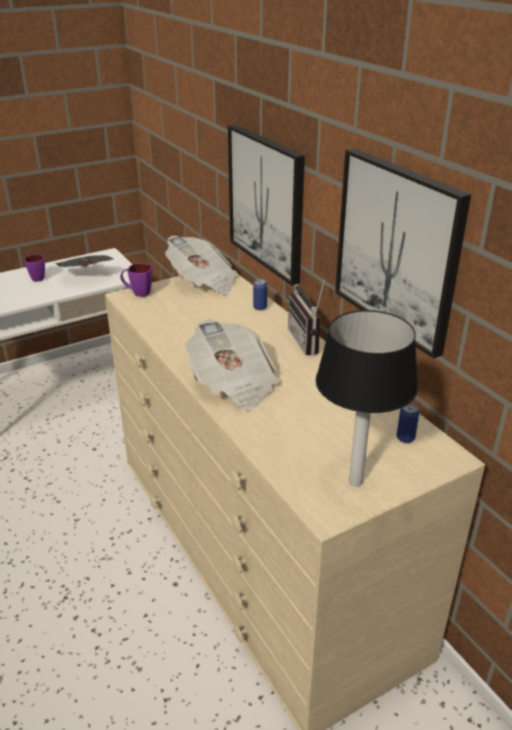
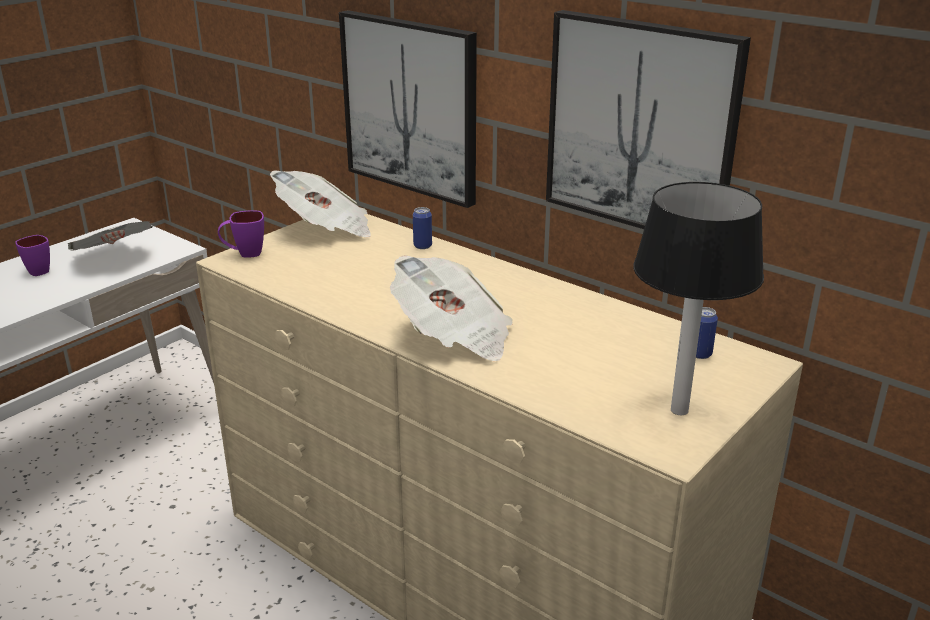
camera: 20 degrees left, 5 degrees down
radio [288,277,325,356] -> none

